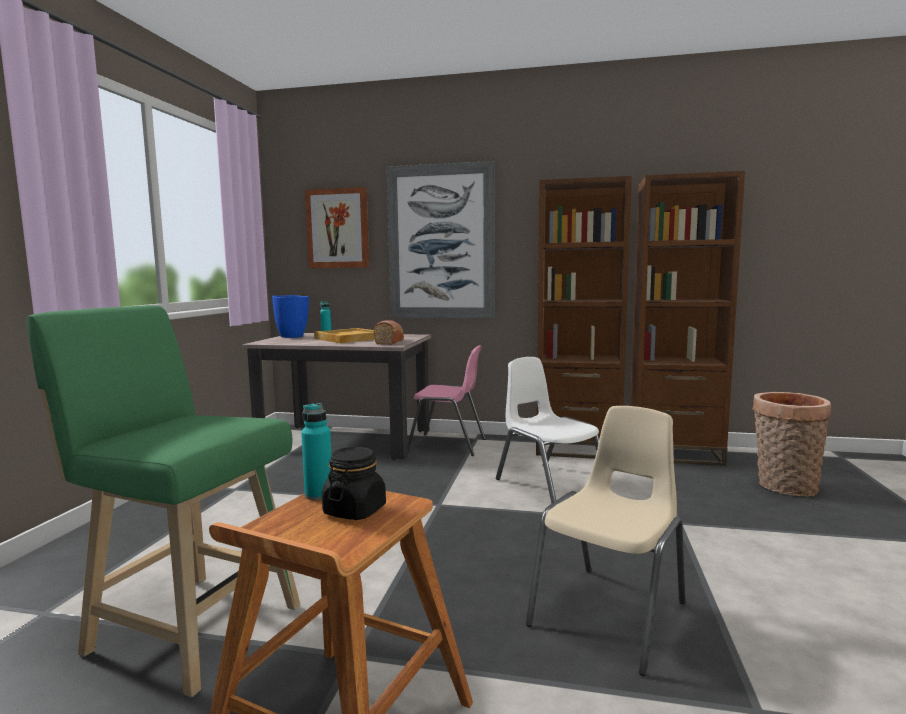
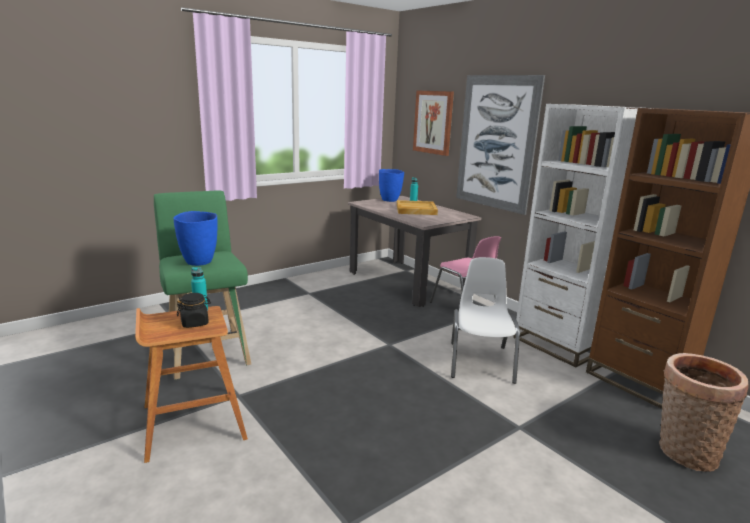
camera: 40 degrees right, 10 degrees up
bread [374,320,404,345] -> none
beige chair [526,406,685,676] -> none
brown bookcase [536,176,632,459] -> white bookcase [513,104,639,367]
none -> blue vase [173,211,217,266]

